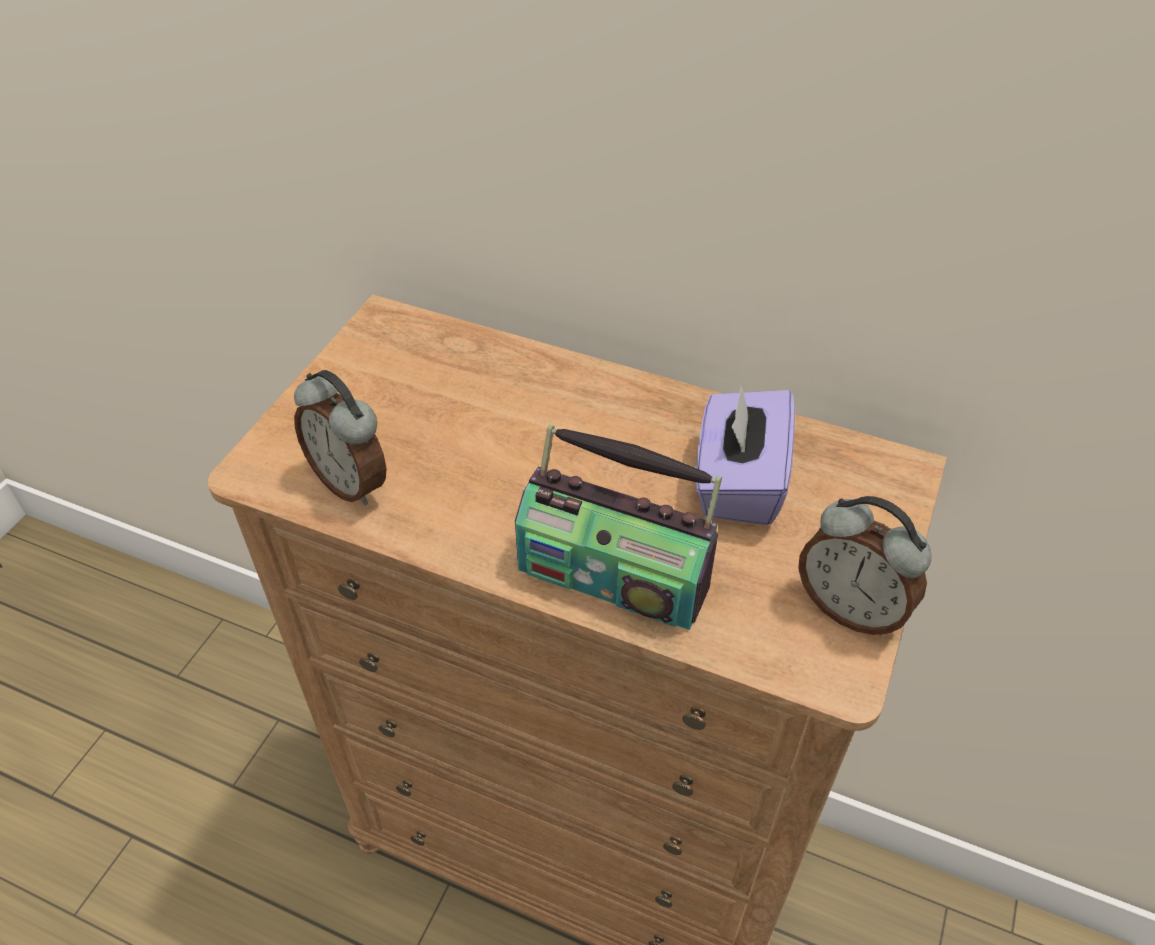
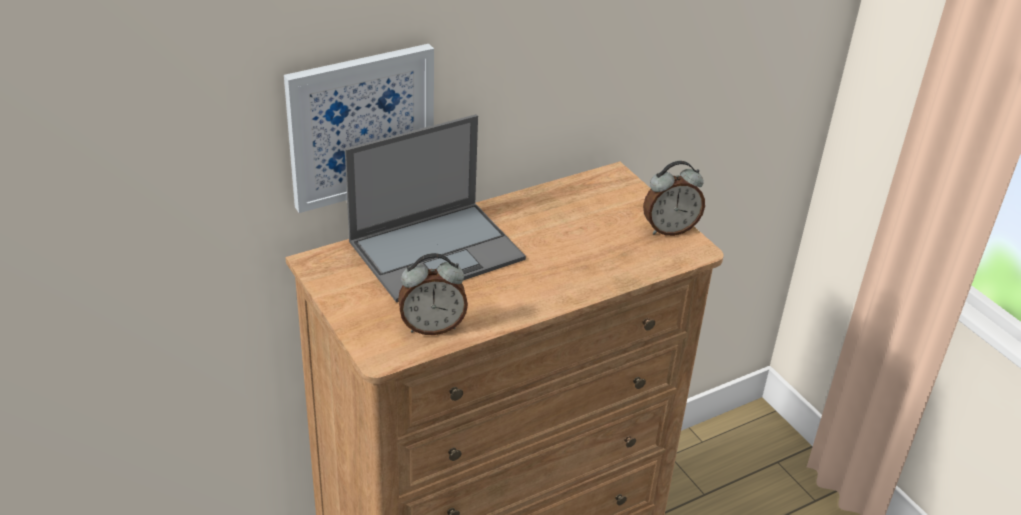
camera: 55 degrees left, 10 degrees down
radio [515,424,722,630] -> none
purple tissue box [696,385,795,525] -> none
none -> picture [284,44,434,213]
none -> laptop [345,114,526,302]

